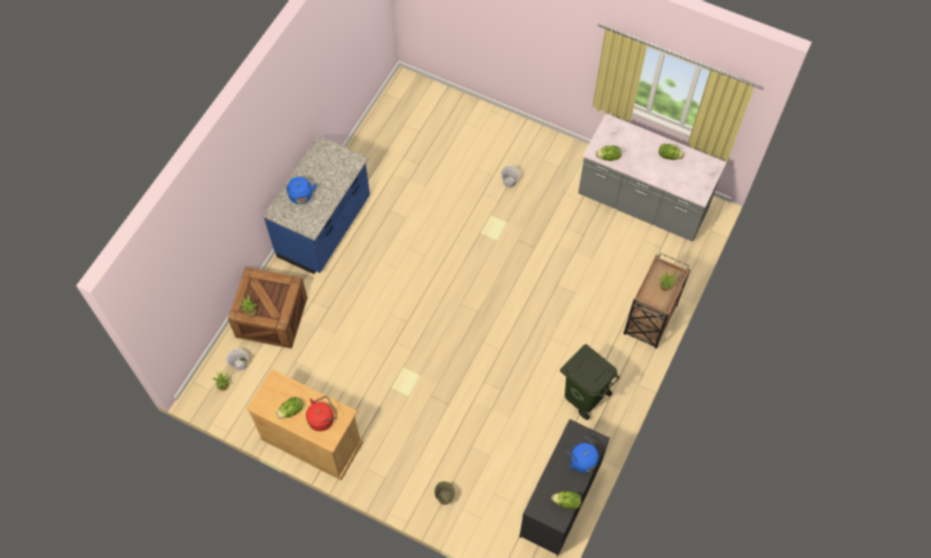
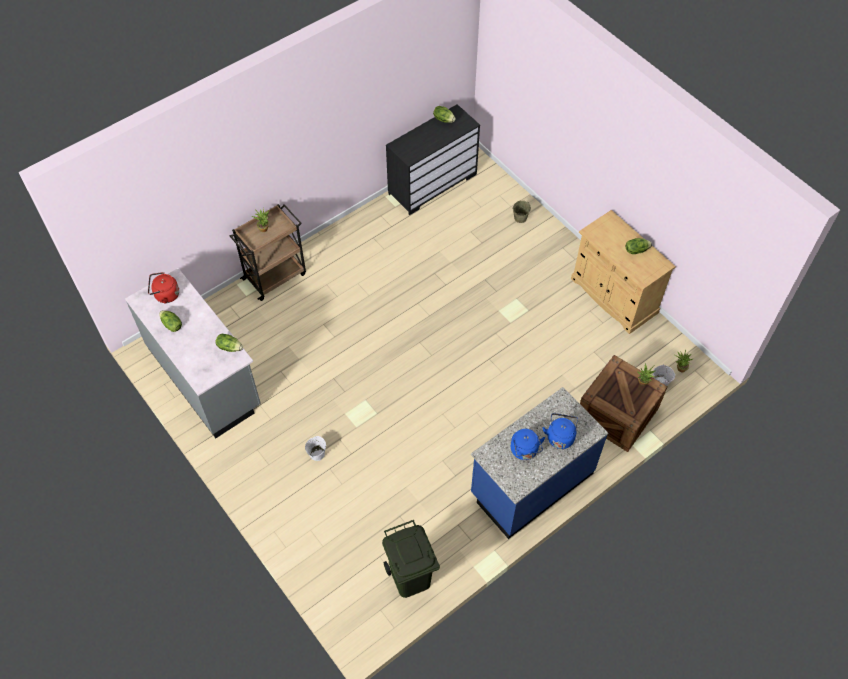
camera: 155 degrees left, 5 degrees down
red kettle [306,396,337,431] -> red kettle moved to [148,272,179,304]
green trash can [560,344,620,420] -> green trash can moved to [382,520,440,598]
blue kettle [567,436,599,473] -> blue kettle moved to [511,429,545,460]

